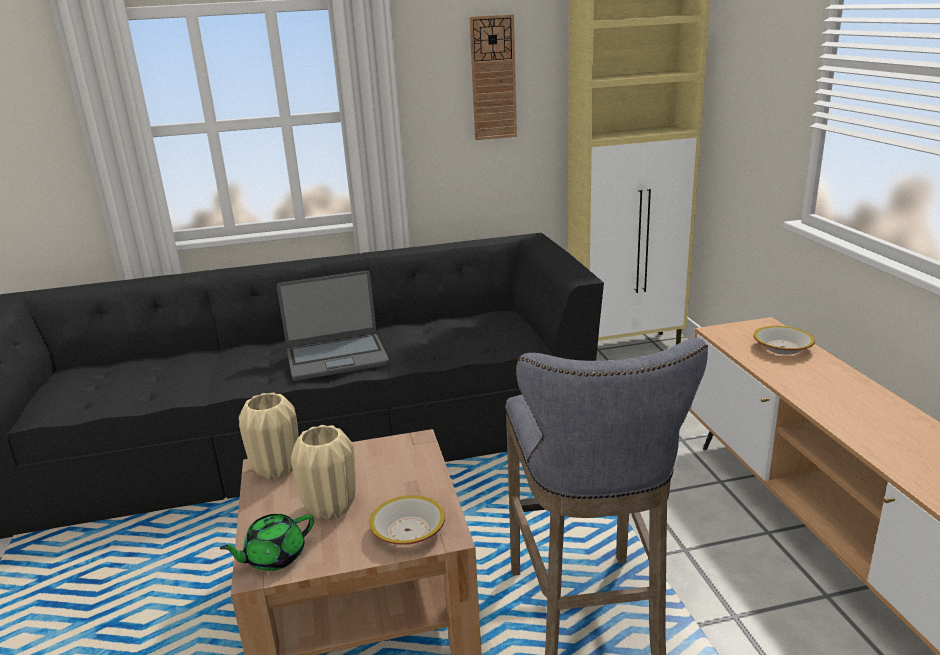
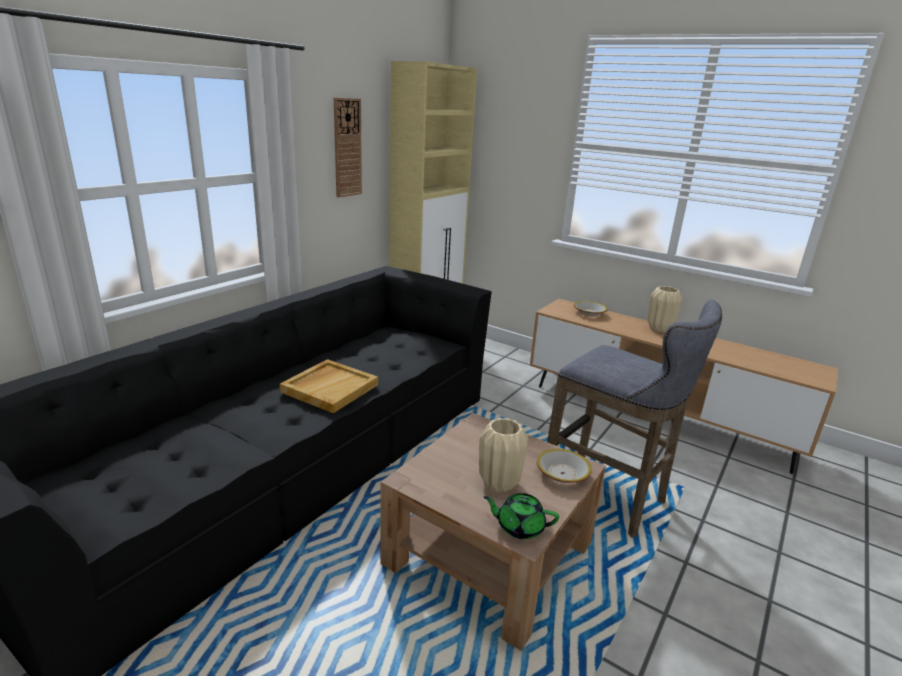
camera: 45 degrees left, 0 degrees up
green teapot [220,514,314,571] -> green teapot turned 90 degrees clockwise [484,493,559,539]
beige vase [238,393,299,480] -> beige vase moved to [647,286,683,332]
laptop [277,270,389,381] -> beige tray [280,359,378,413]

